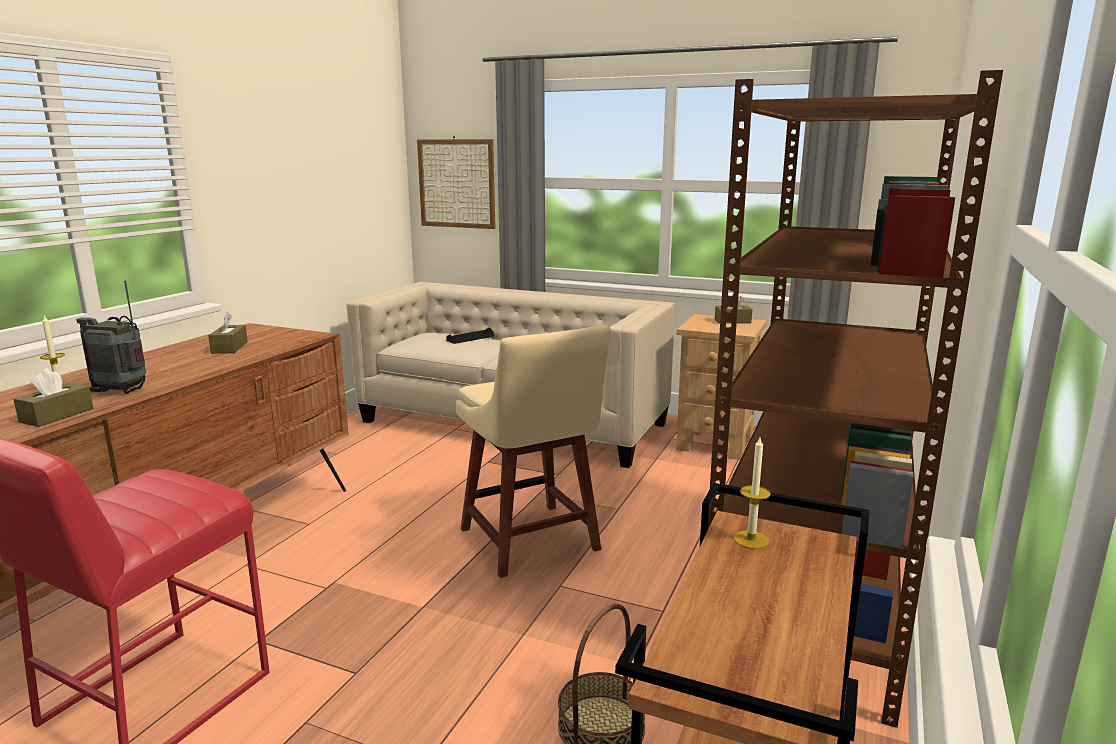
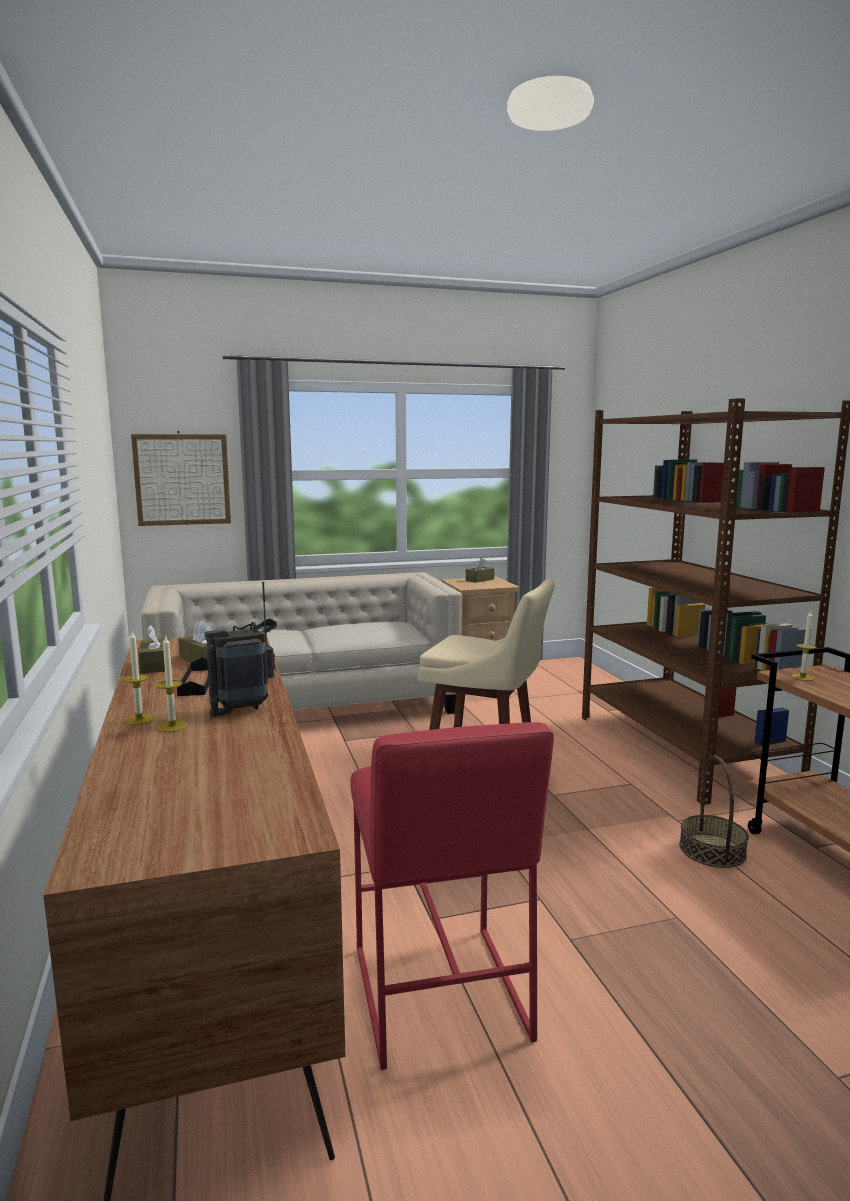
camera: 40 degrees left, 5 degrees down
brown tissue box [13,368,93,427] -> brown tissue box moved to [139,625,169,674]
none -> candle [123,632,155,725]
none -> black tray [177,657,209,696]

